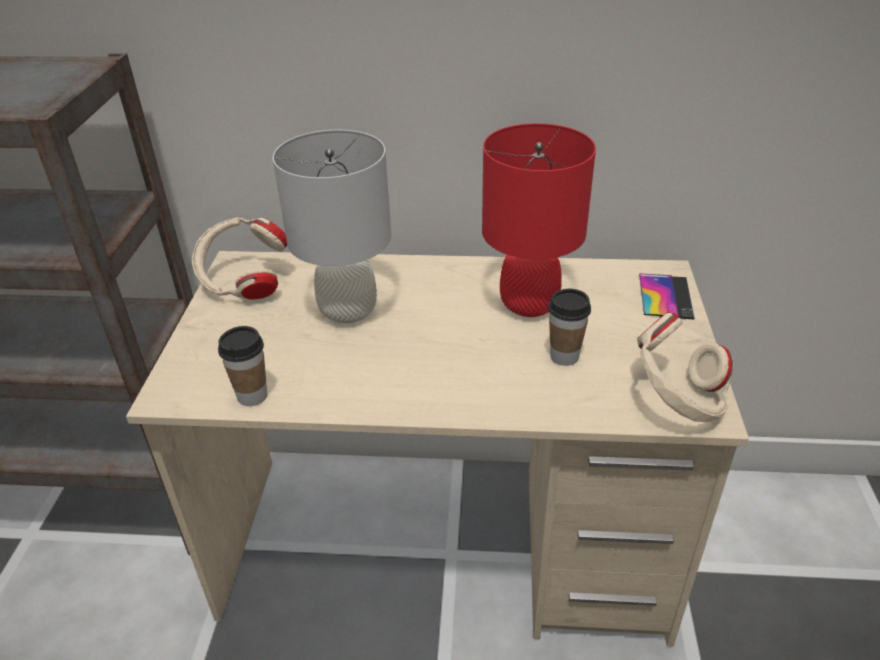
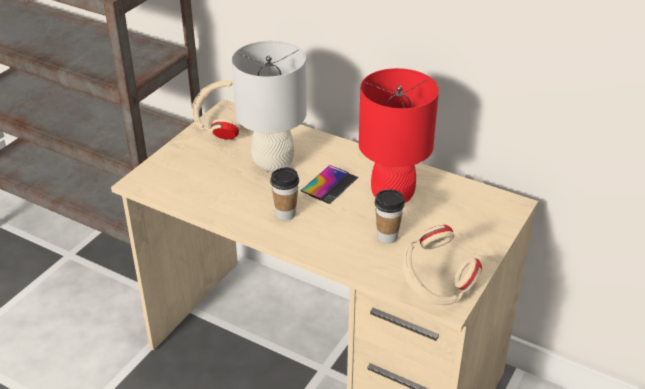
camera: 25 degrees right, 0 degrees up
cup [218,326,267,406] -> cup moved to [270,167,299,220]
phone [639,273,695,319] -> phone moved to [301,165,358,204]

